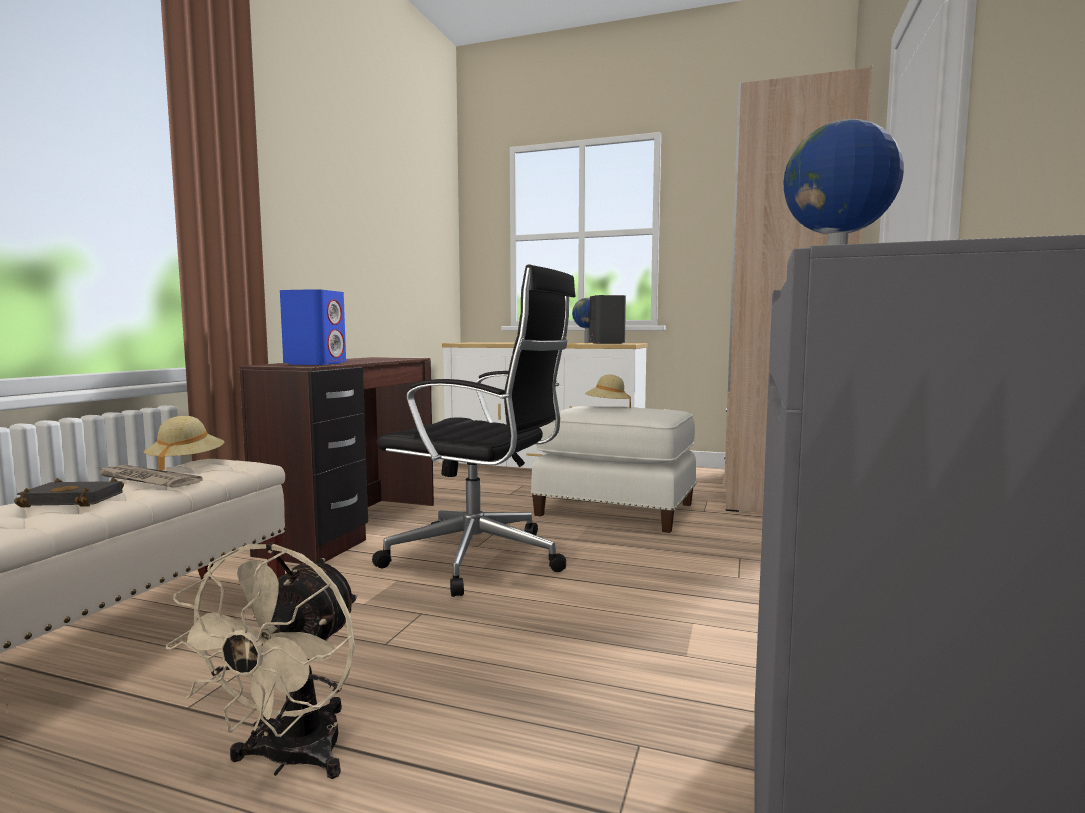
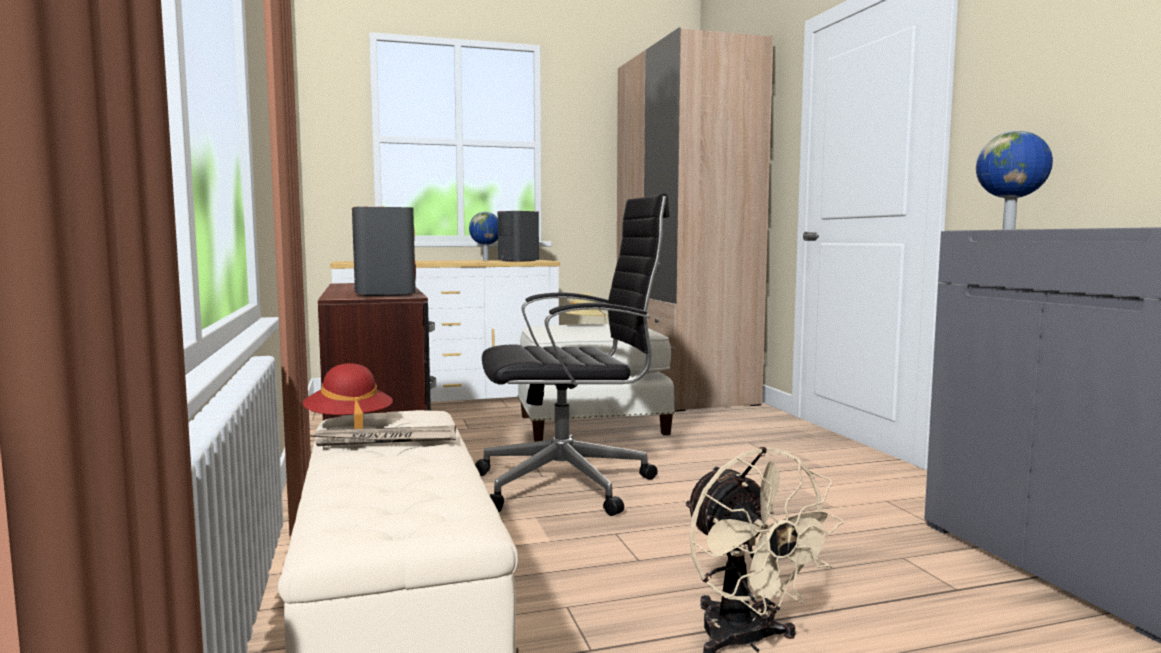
camera: 35 degrees left, 0 degrees up
black book [14,477,124,507] -> none
beige hat [144,416,224,471] -> red hat [303,363,393,429]
blue speaker [280,289,346,365] -> grey speaker [352,207,416,296]

